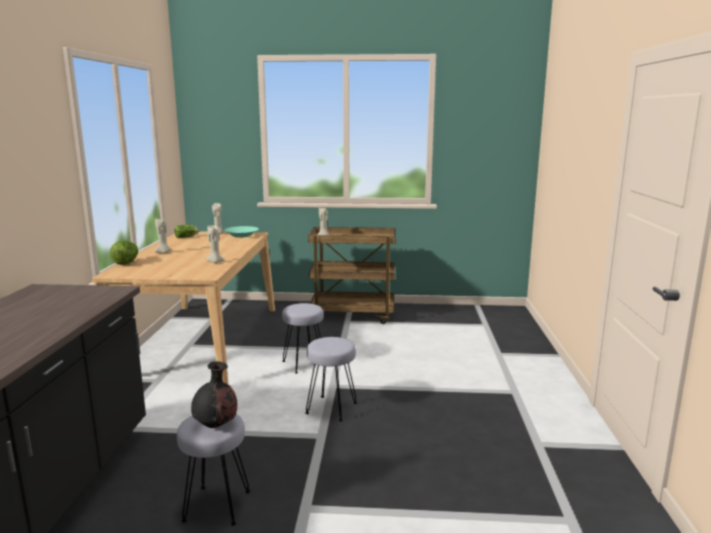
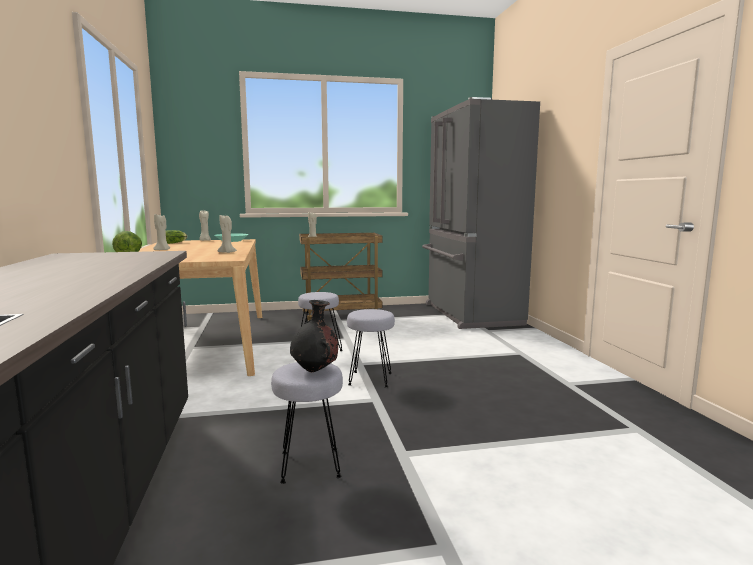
camera: 15 degrees left, 5 degrees down
none -> grey fridge [422,97,540,329]

